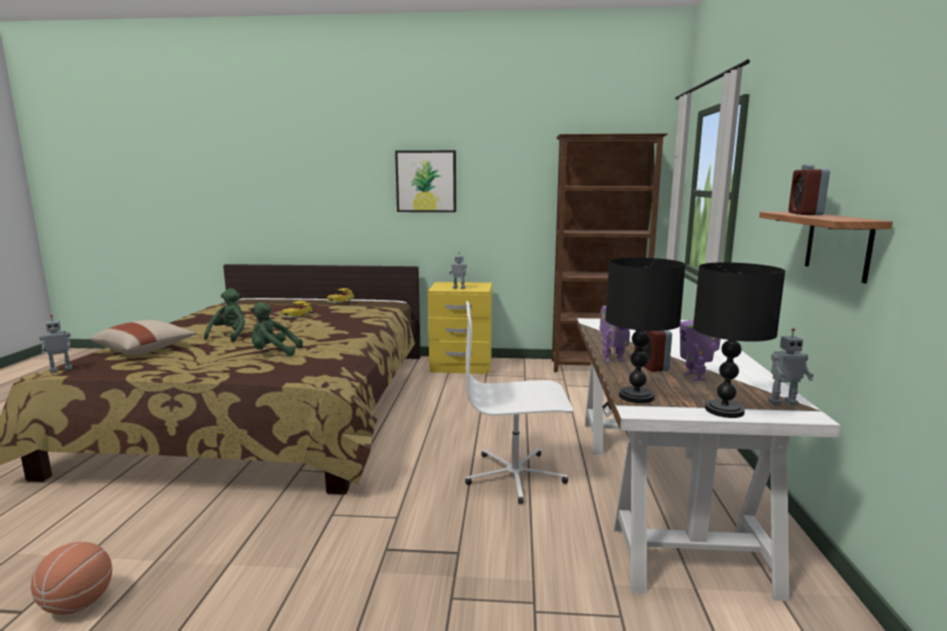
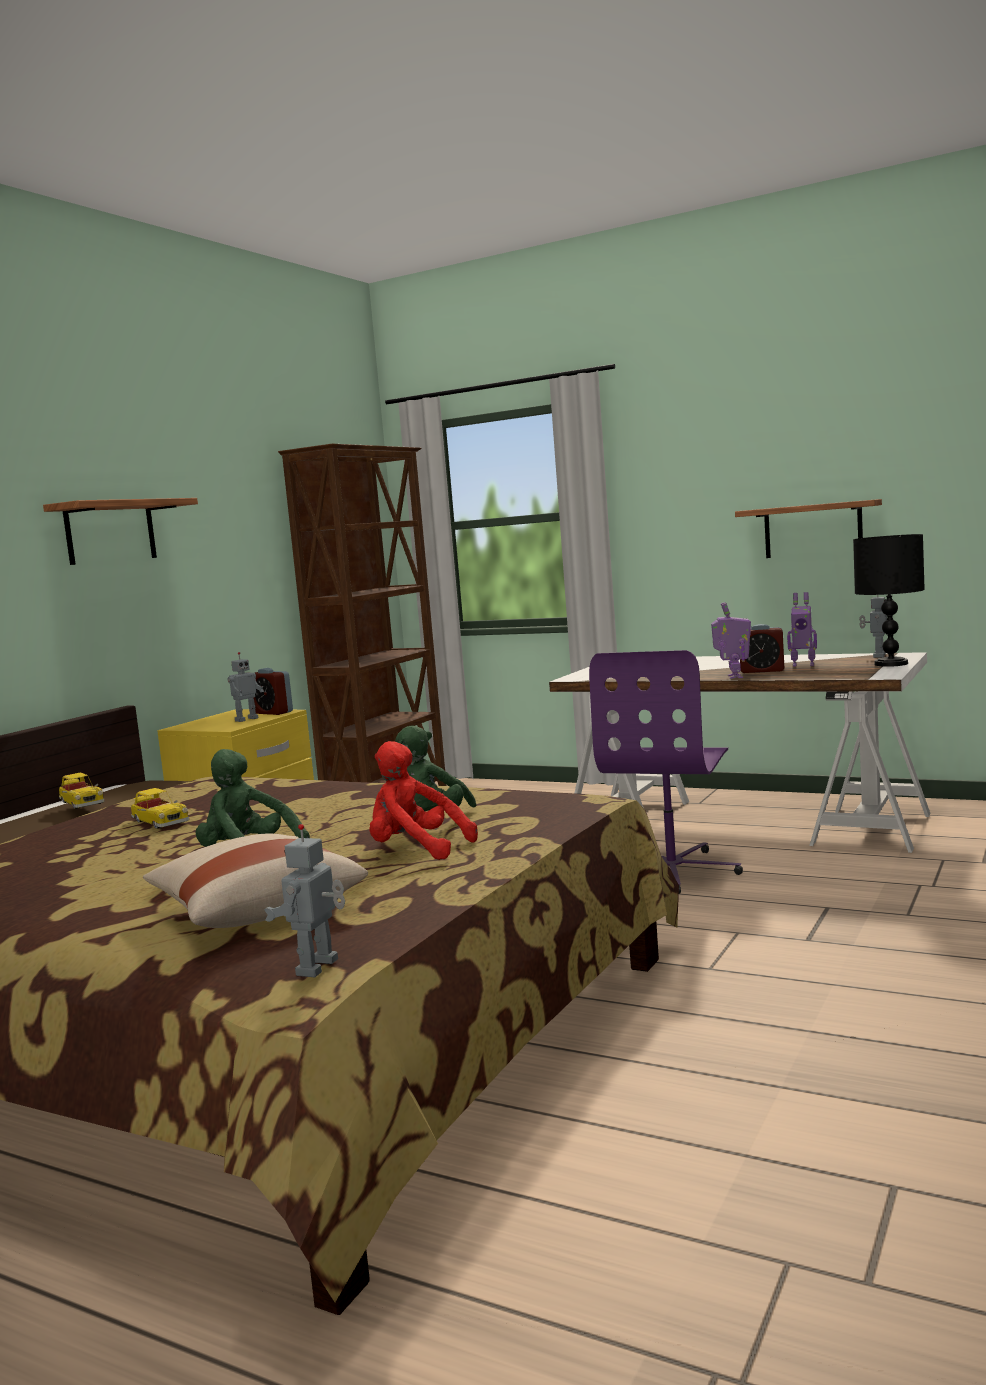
camera: 65 degrees left, 5 degrees down
basketball [31,542,112,615] -> none
toy robot [39,315,72,373] -> toy robot turned 150 degrees counterclockwise [264,824,345,977]
picture [395,150,456,212] -> shelf [43,498,198,565]
white office chair [465,301,573,504] -> purple office chair [589,650,743,894]
black table lamp [605,258,685,403] -> none
alarm clock [788,164,830,215] -> alarm clock moved to [254,668,293,715]
none -> red plush toy [370,741,478,860]

